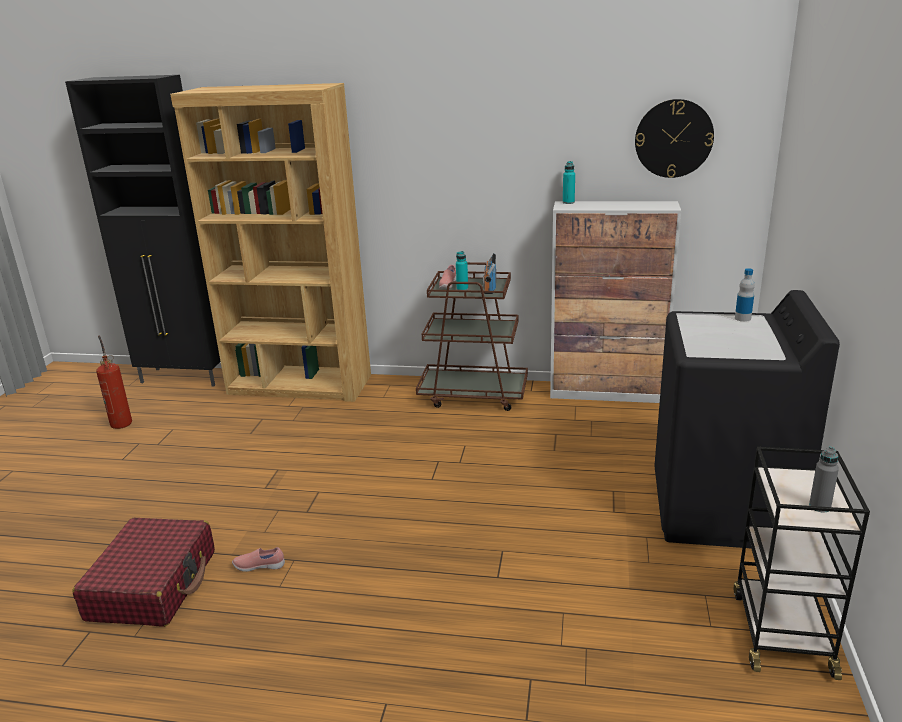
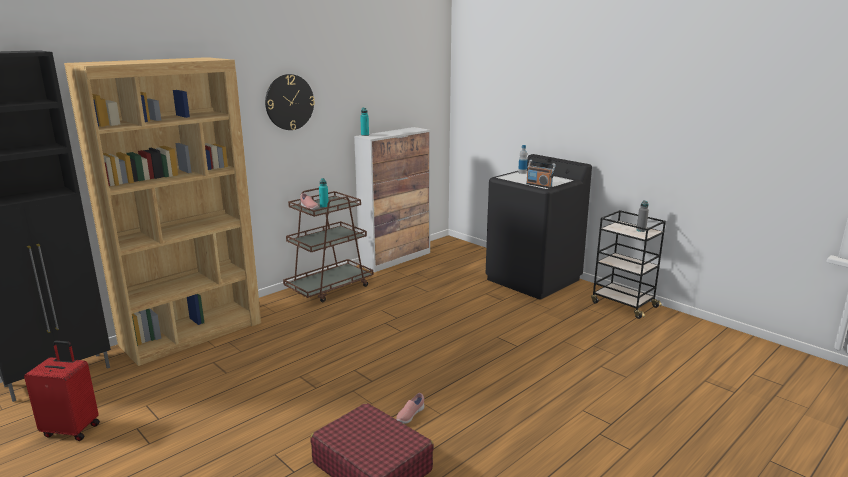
camera: 55 degrees left, 5 degrees down
fire extinguisher [96,335,132,429] -> red suitcase [24,341,100,441]
radio [483,253,496,294] -> radio moved to [526,160,556,188]
wall clock [635,99,714,178] -> wall clock moved to [265,74,315,130]

